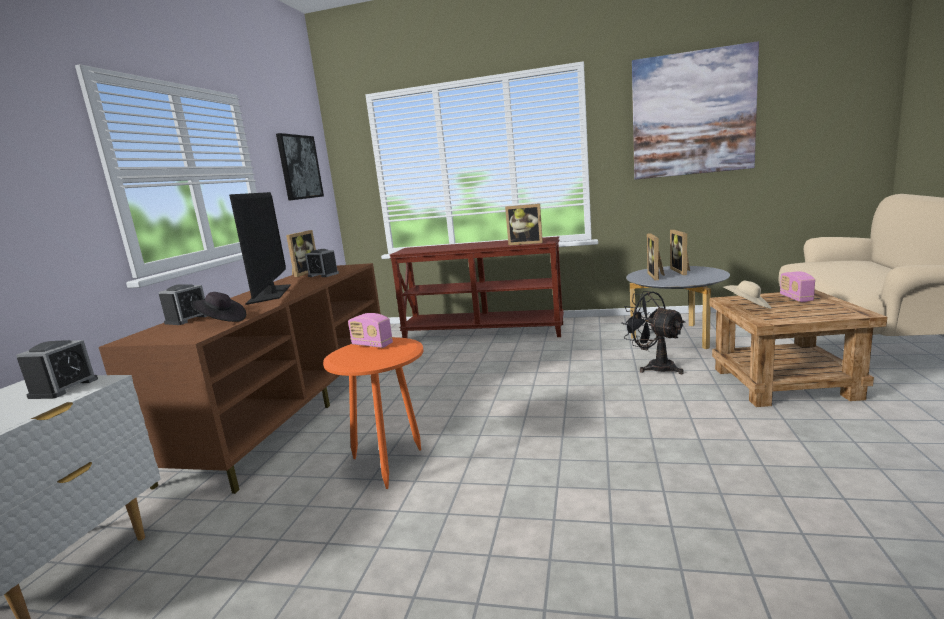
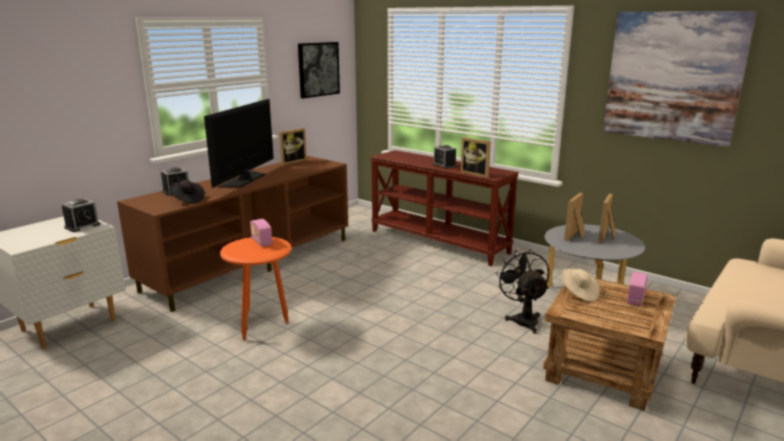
camera: 25 degrees right, 5 degrees up
alarm clock [305,249,339,277] -> alarm clock moved to [433,145,456,169]

